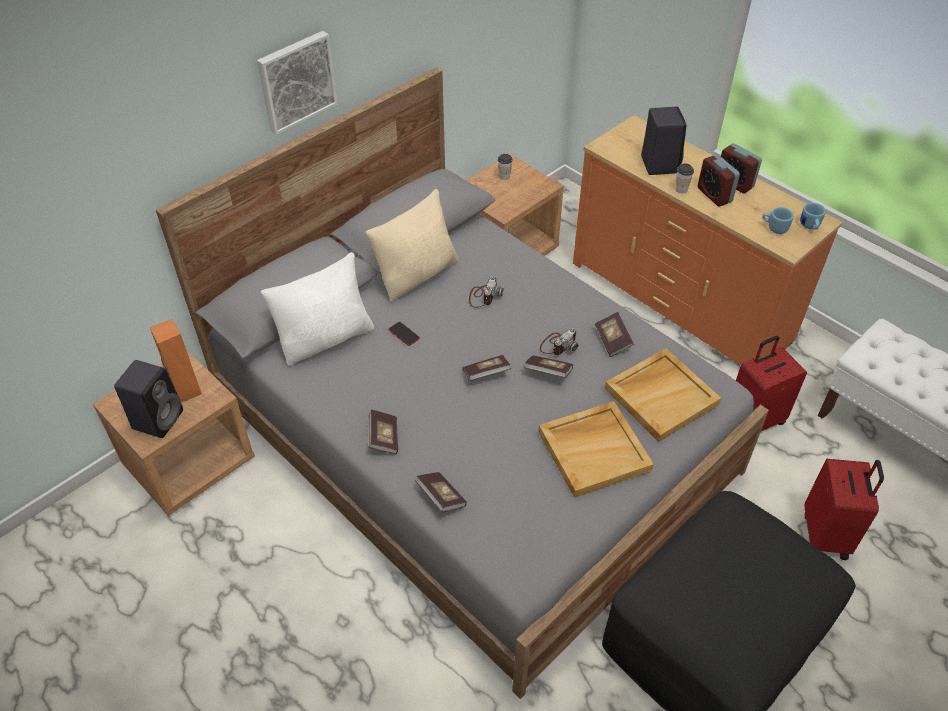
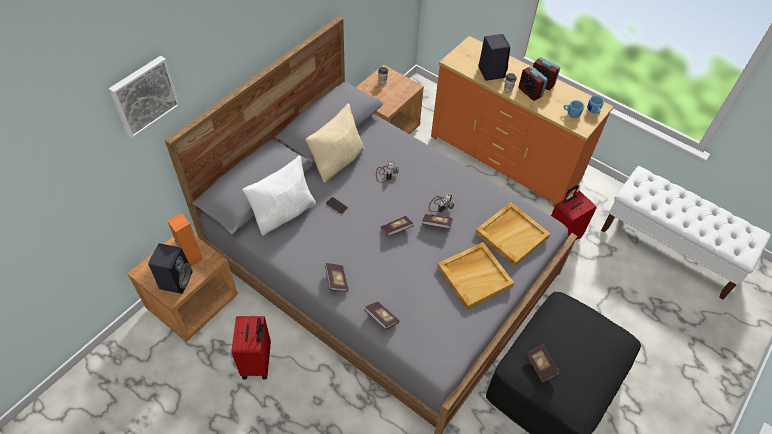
camera: 10 degrees left, 5 degrees up
picture [257,31,338,135] -> picture moved to [109,56,180,139]
book [595,312,634,357] -> book moved to [526,344,560,382]
red suitcase [805,459,884,560] -> red suitcase moved to [232,316,271,380]

